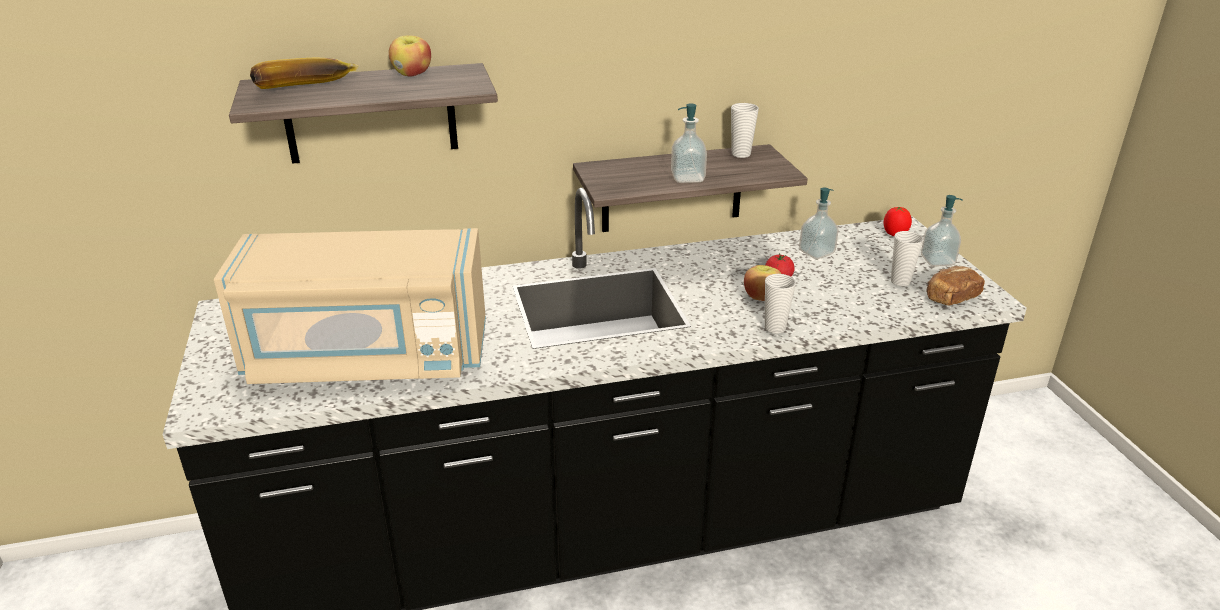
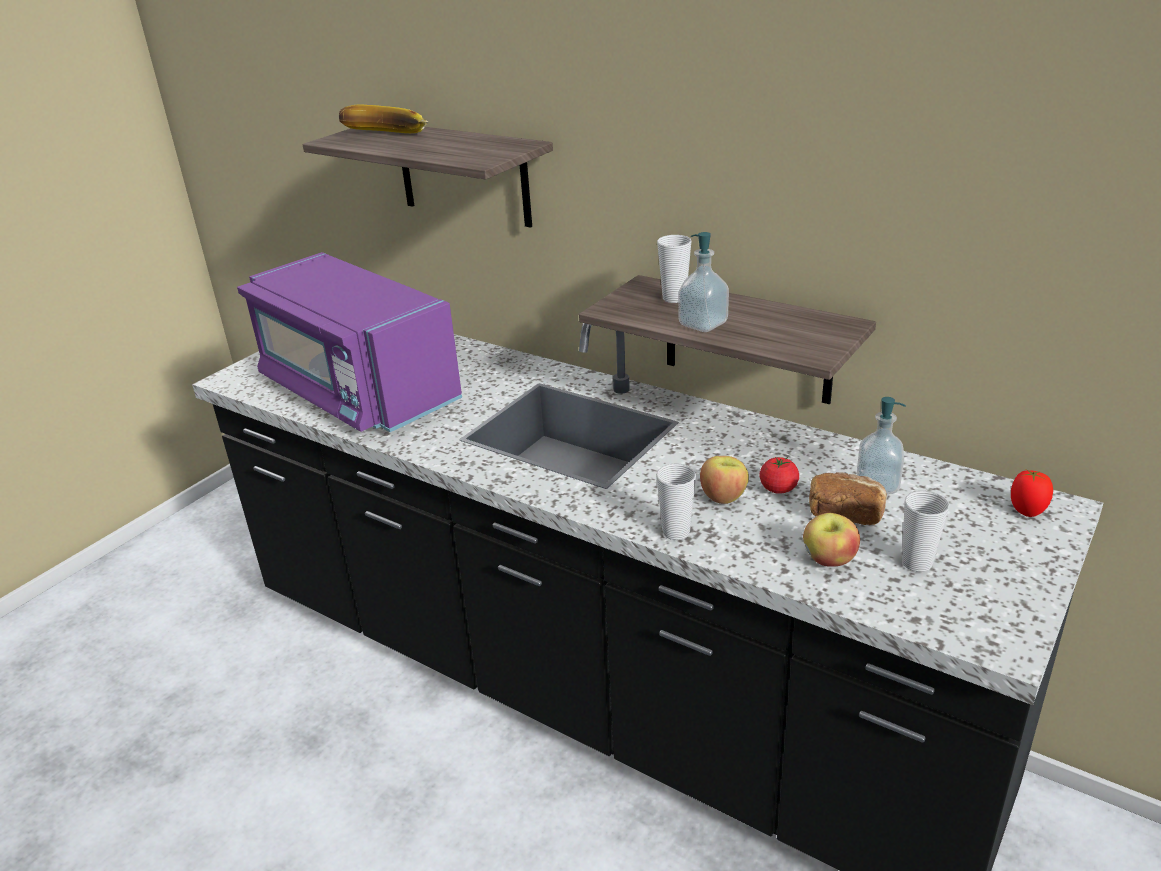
camera: 50 degrees right, 0 degrees up
beige microwave [214,228,486,384] -> purple microwave [237,252,462,432]
apple [389,35,431,77] -> apple moved to [803,513,860,567]
cup [731,103,759,158] -> cup moved to [657,235,691,303]
soap dispenser [921,195,963,266] -> none
bread [926,266,985,306] -> bread moved to [809,472,887,525]

